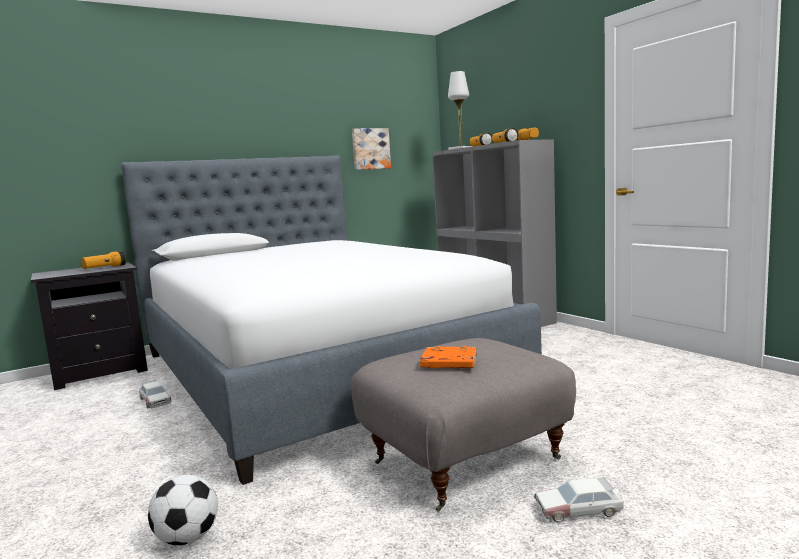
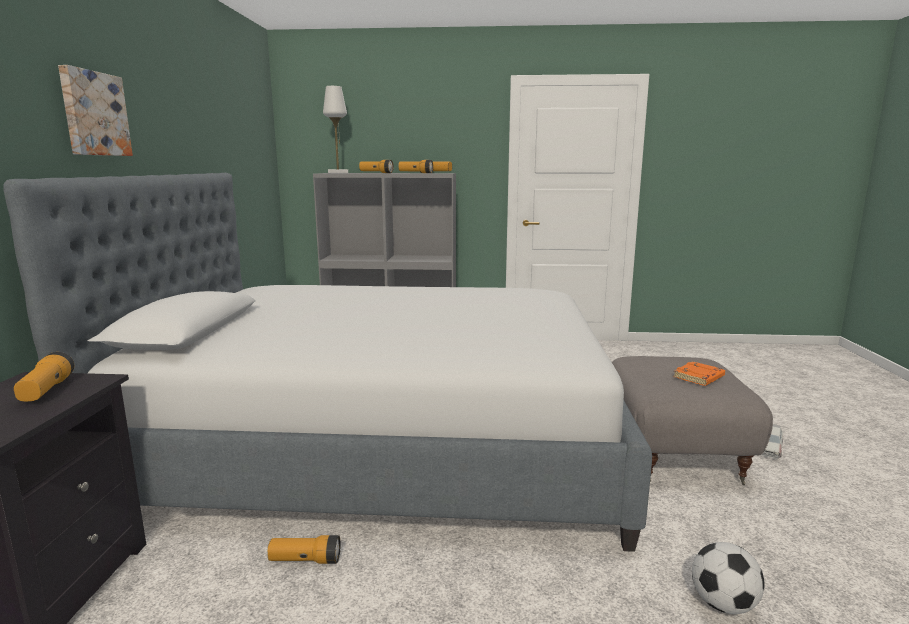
camera: 55 degrees left, 5 degrees up
toy car [139,380,171,409] -> flashlight [267,535,341,564]
picture [352,128,391,170] -> picture moved to [58,65,133,156]

